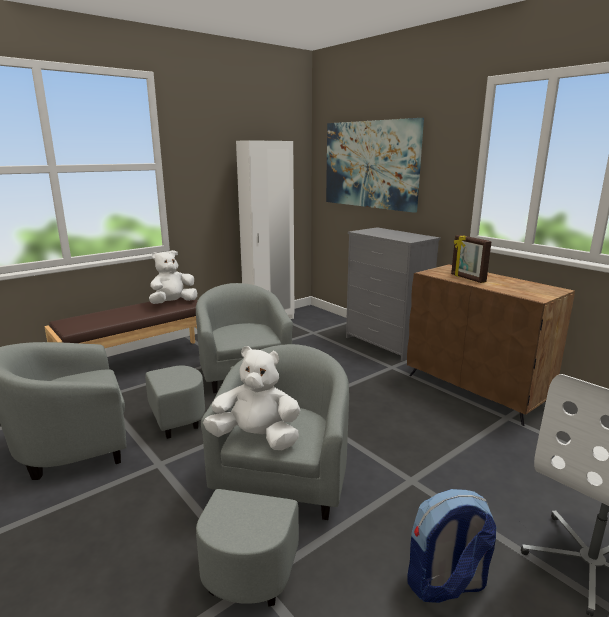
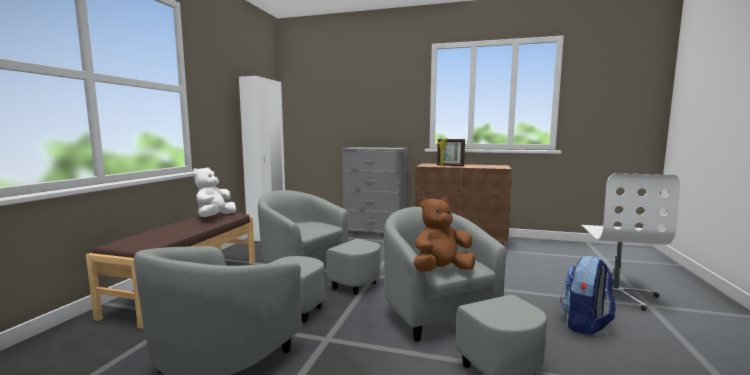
camera: 35 degrees left, 10 degrees down
white plush toy [203,346,300,450] -> brown plush toy [414,197,475,272]
picture [326,118,424,213] -> none

